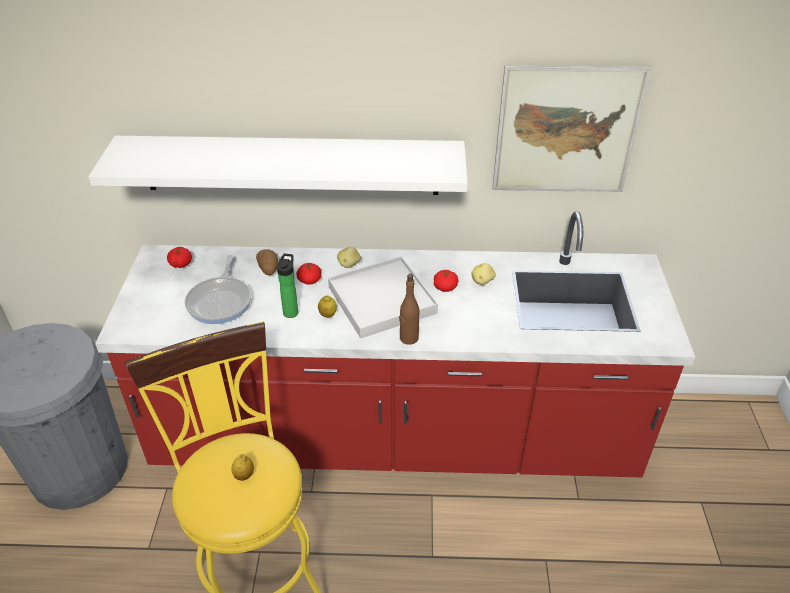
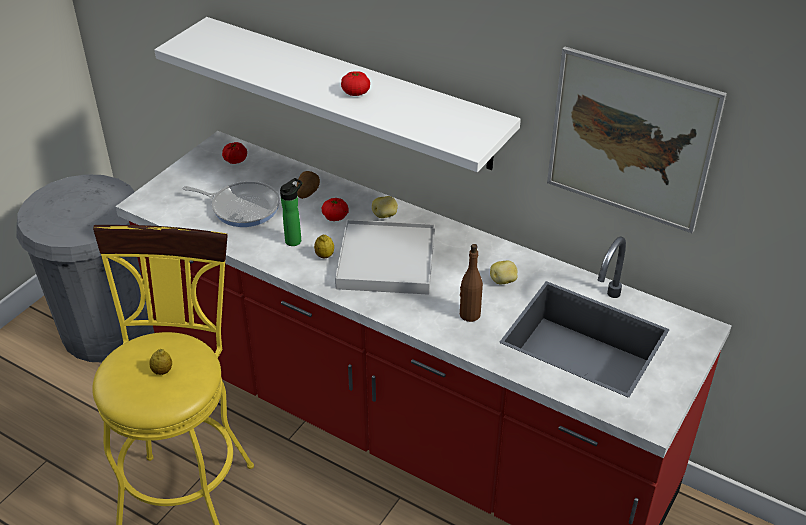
camera: 30 degrees right, 0 degrees up
frying pan [185,255,251,324] -> frying pan turned 105 degrees counterclockwise [183,181,280,227]
brown bottle [399,274,419,345] -> brown bottle moved to [460,244,483,322]
tomato [434,270,459,292] -> tomato moved to [341,71,370,96]

